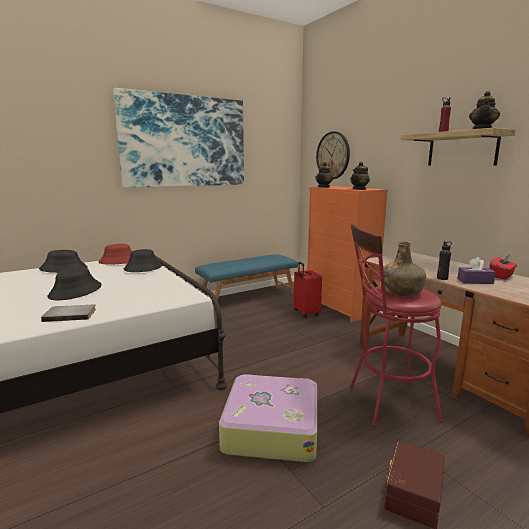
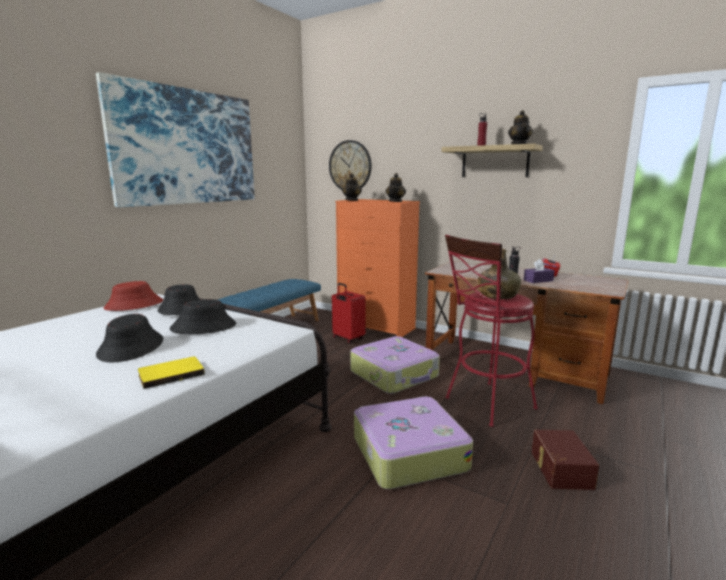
camera: 25 degrees left, 0 degrees up
black hat [39,250,88,273] -> black hat moved to [169,299,236,334]
grey book [41,304,96,322] -> yellow book [138,357,205,389]
none -> suitcase [350,336,440,394]

